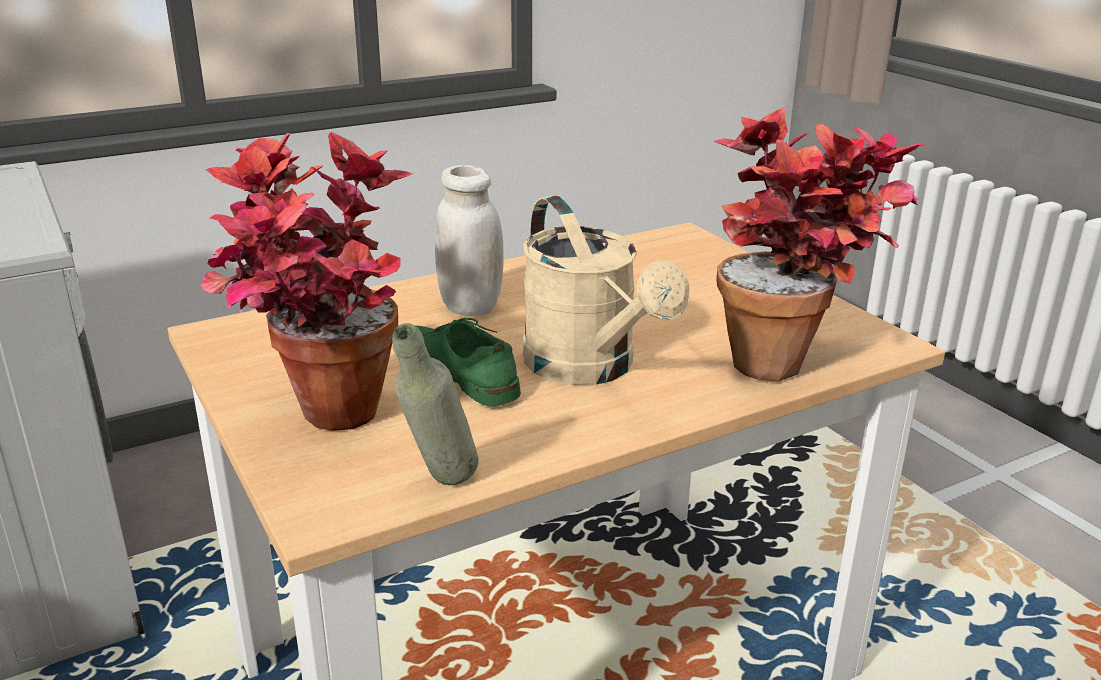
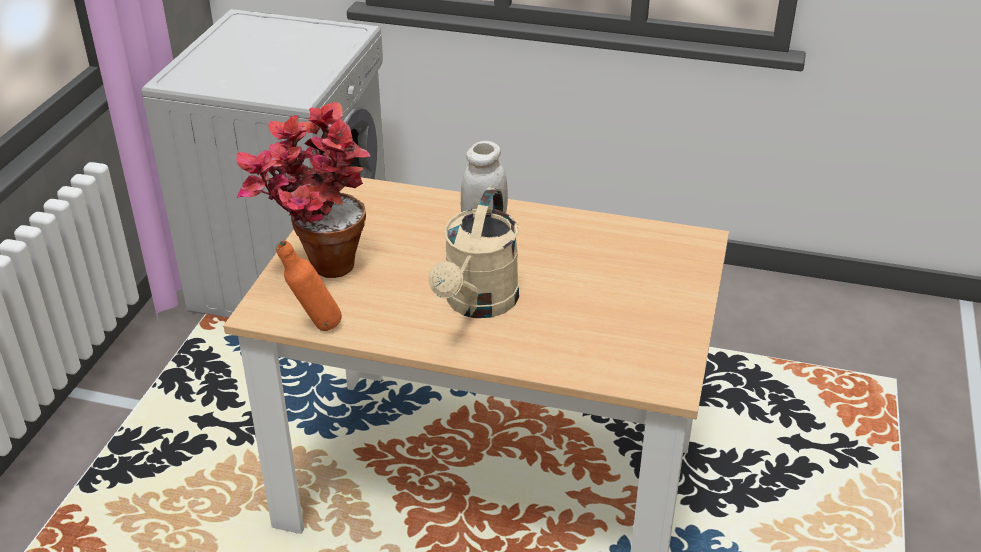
camera: 45 degrees right, 10 degrees up
grey bottle [392,323,478,485] -> orange bottle [276,240,342,331]
green shoe [415,318,521,407] -> none
potted plant [714,106,925,381] -> none

